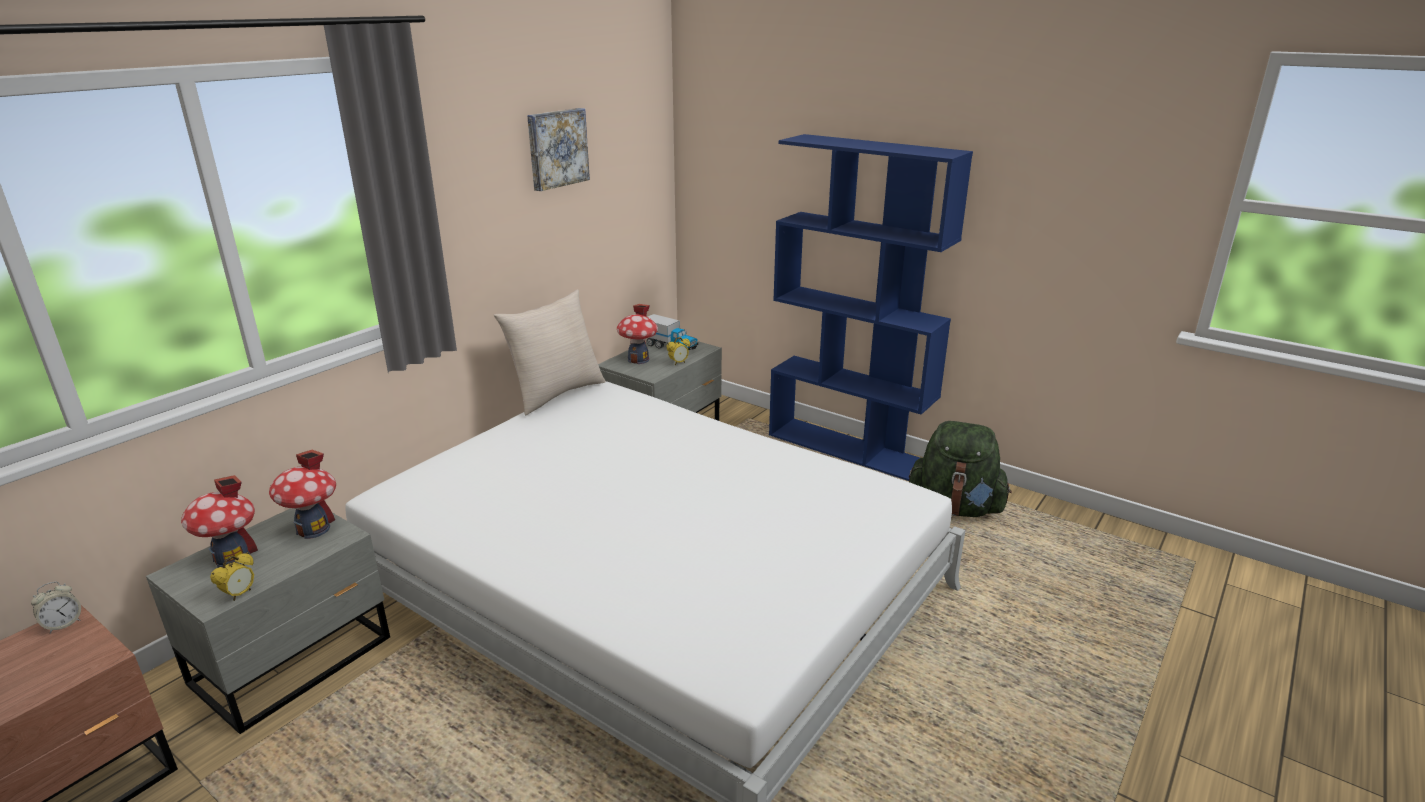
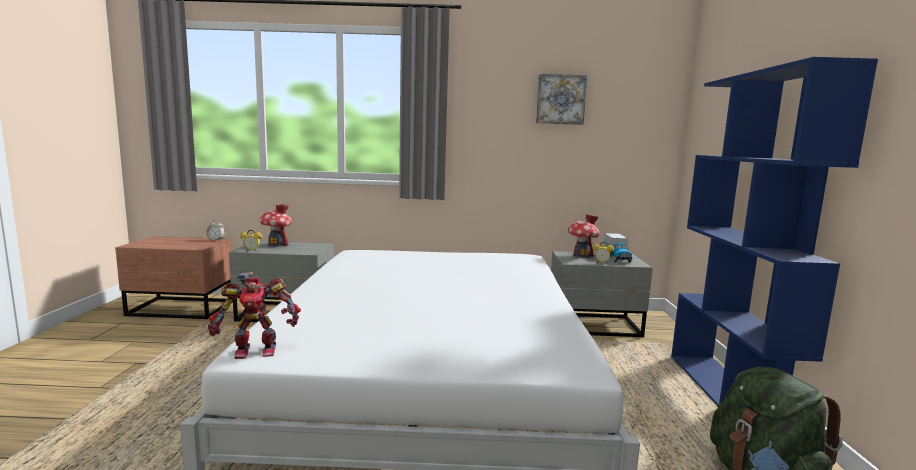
camera: 55 degrees right, 15 degrees down
toy house [269,450,336,539] -> none
beige pillow [494,289,606,415] -> none
none -> toy robot [208,272,301,359]

